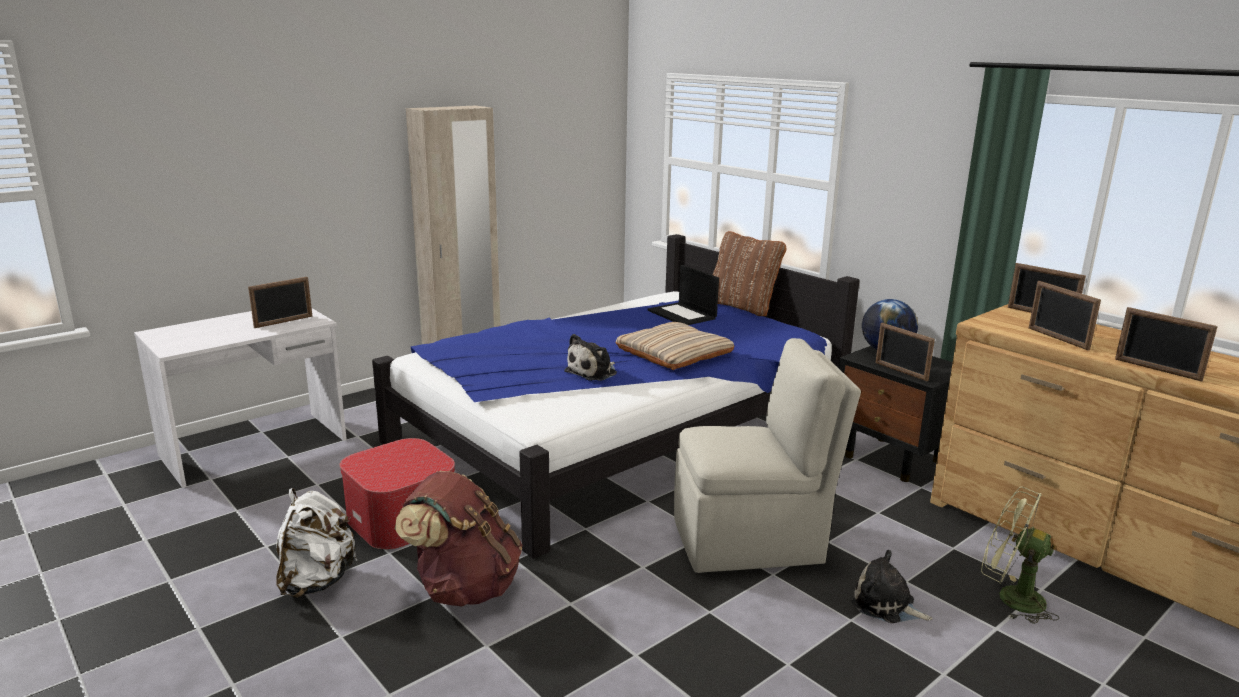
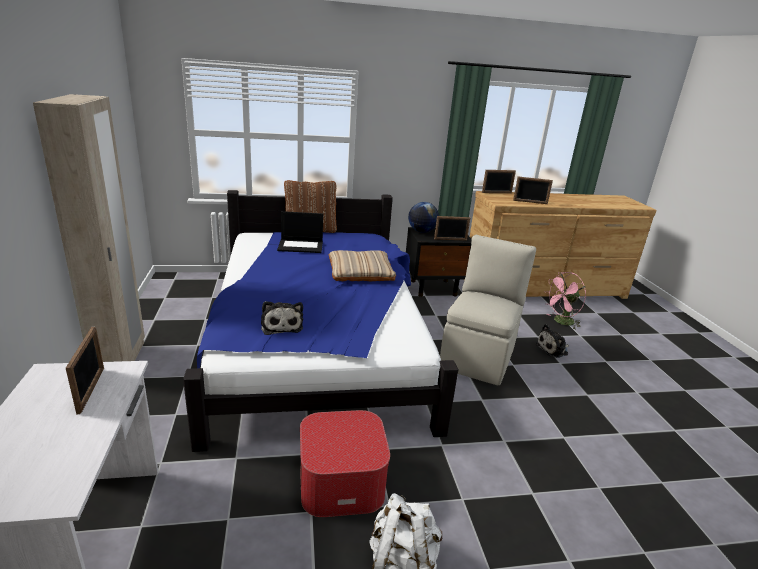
camera: 60 degrees left, 5 degrees up
brown backpack [395,471,522,607] -> none
plush toy [564,334,617,381] -> plush toy moved to [261,301,303,335]
green fan [981,487,1059,624] -> pink fan [544,272,586,329]
picture frame [1115,307,1218,382] -> none

